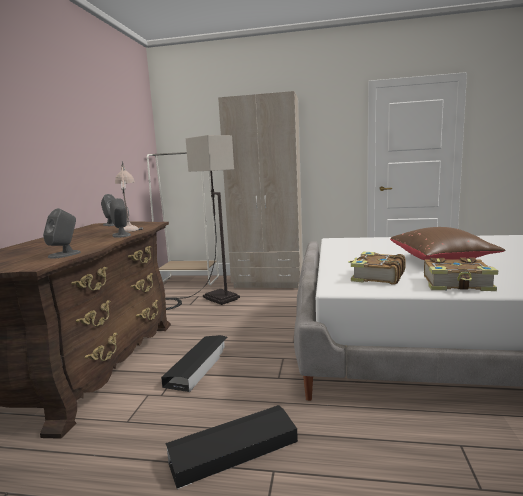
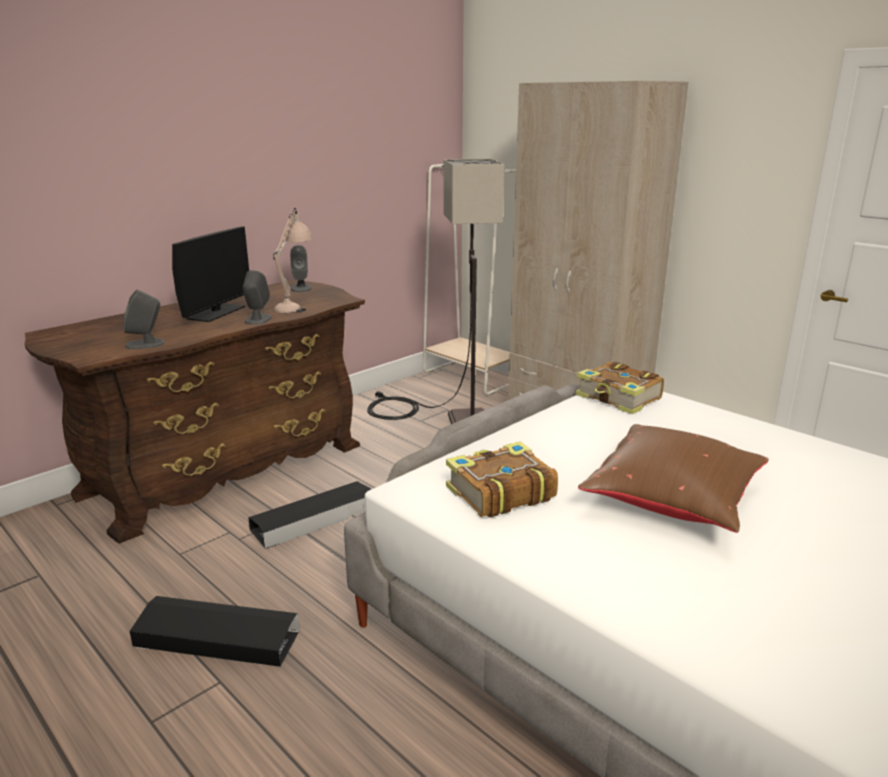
camera: 35 degrees right, 10 degrees up
book [424,258,498,291] -> book moved to [576,362,664,414]
none -> monitor [172,226,249,322]

